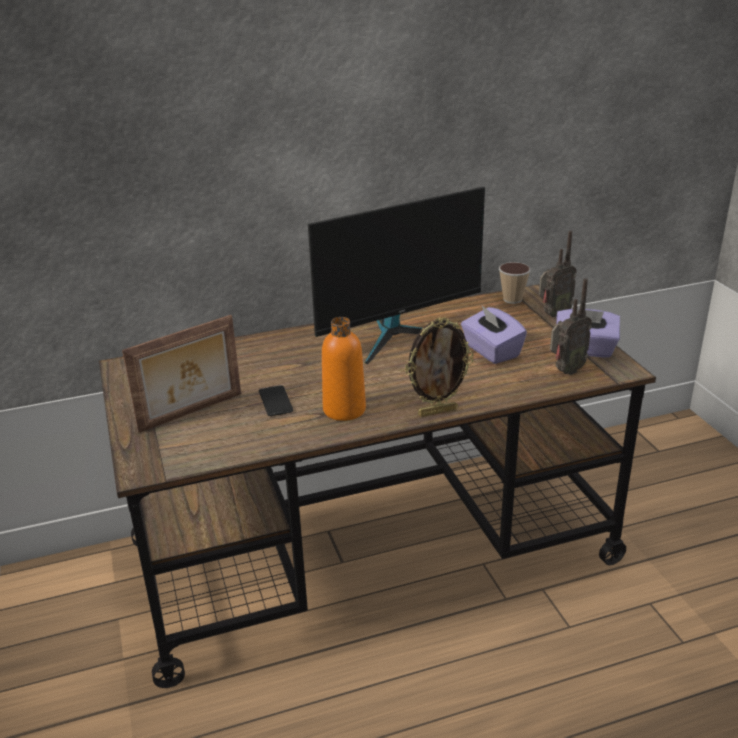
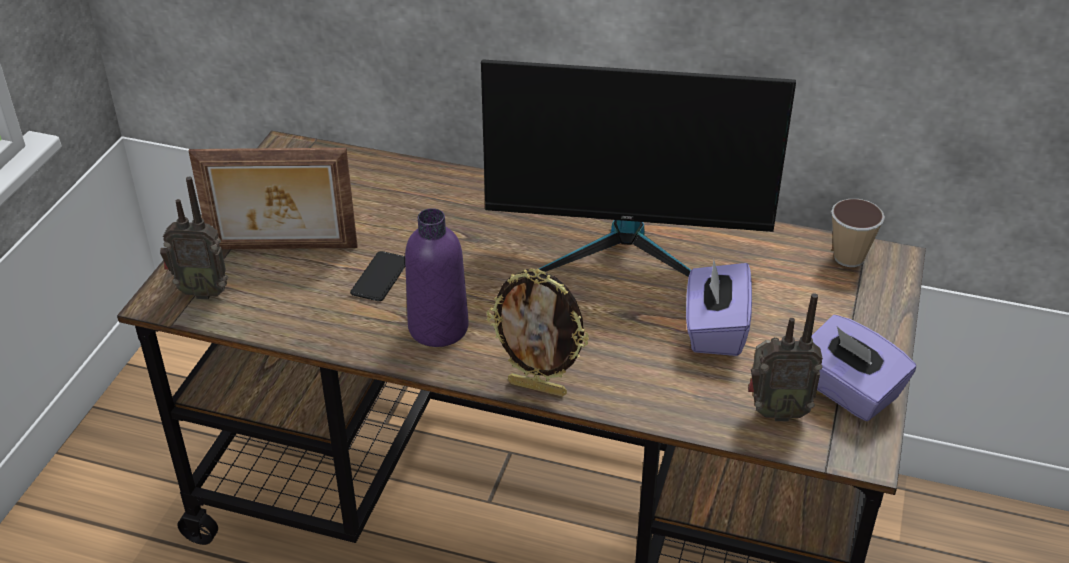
camera: 35 degrees right, 10 degrees up
orange bottle [322,317,366,421] -> purple bottle [405,208,469,347]
radio [539,230,577,318] -> radio moved to [160,177,228,300]

